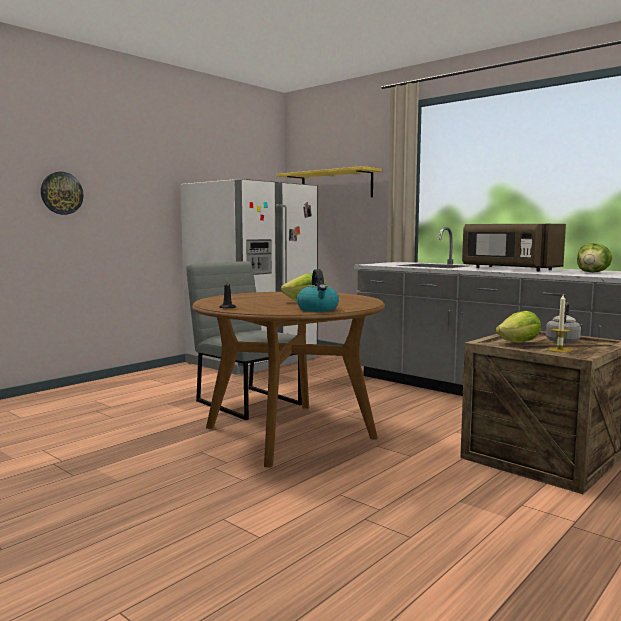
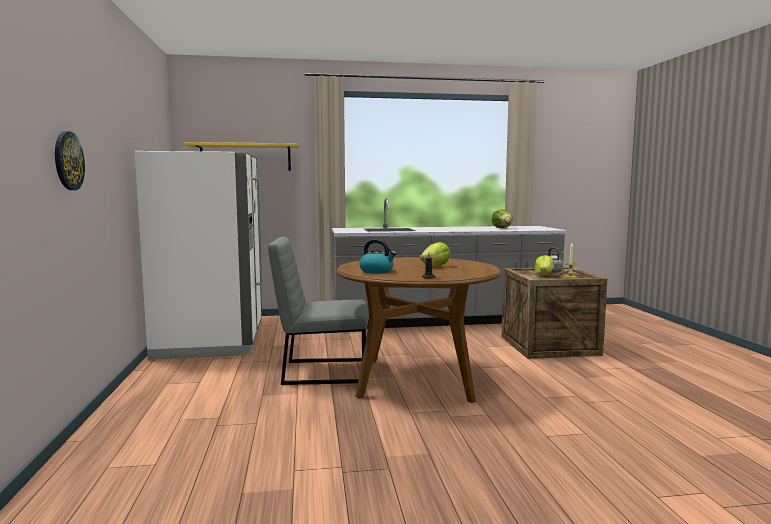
camera: 50 degrees left, 0 degrees up
kettle [297,269,339,312] -> kettle moved to [359,239,396,273]
brown microwave [462,224,566,271] -> none

